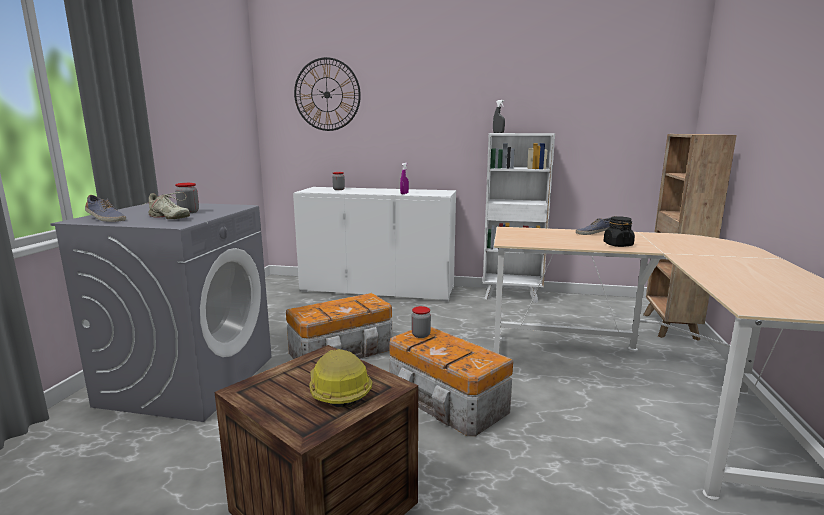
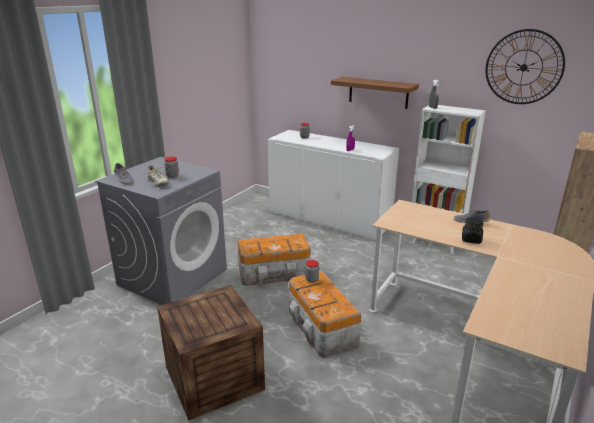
camera: 20 degrees right, 10 degrees up
wall clock [294,57,361,131] -> wall clock moved to [486,29,565,104]
hard hat [309,349,373,407] -> none
none -> brown shelf [331,77,419,109]

